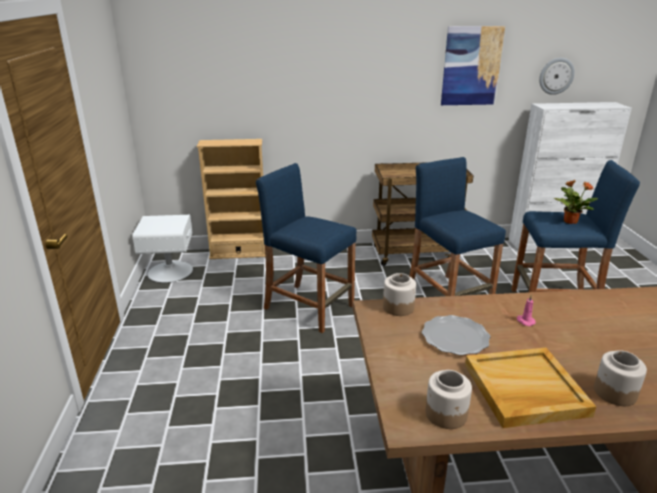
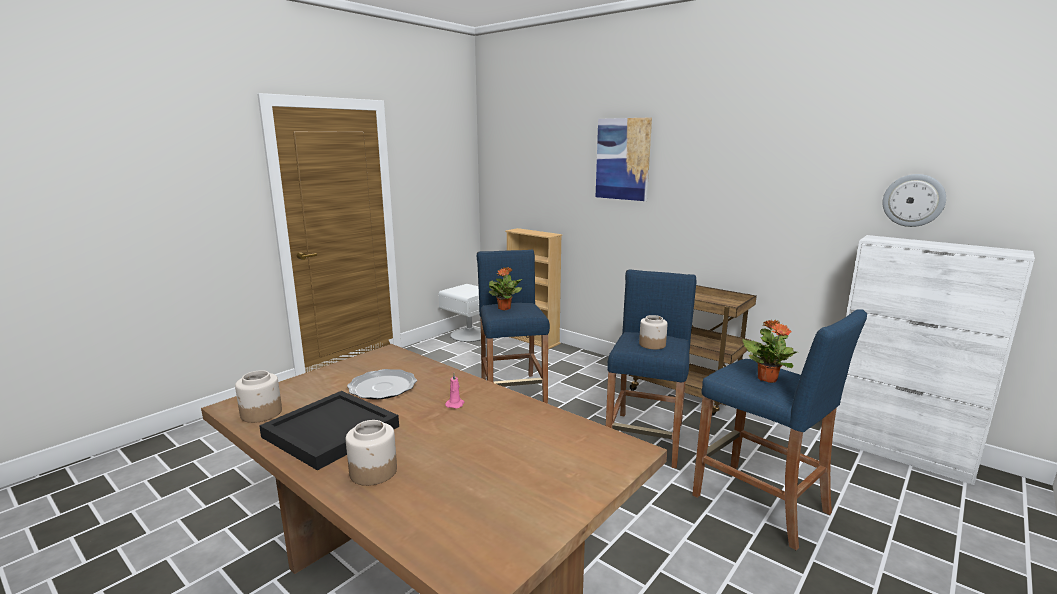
camera: 45 degrees right, 10 degrees down
jar [383,273,416,316] -> jar moved to [639,315,668,350]
picture [441,26,505,105] -> picture moved to [596,117,652,201]
beige tray [465,348,596,428] -> black tray [259,391,399,471]
none -> potted plant [488,267,522,310]

